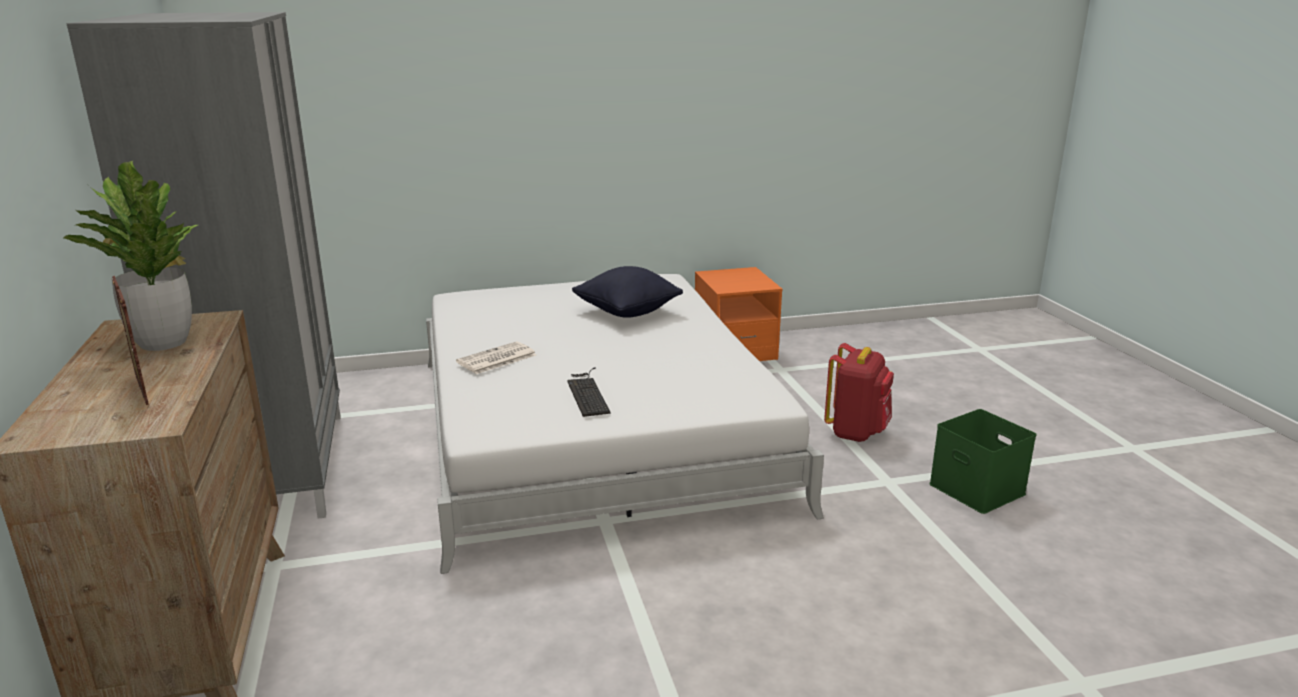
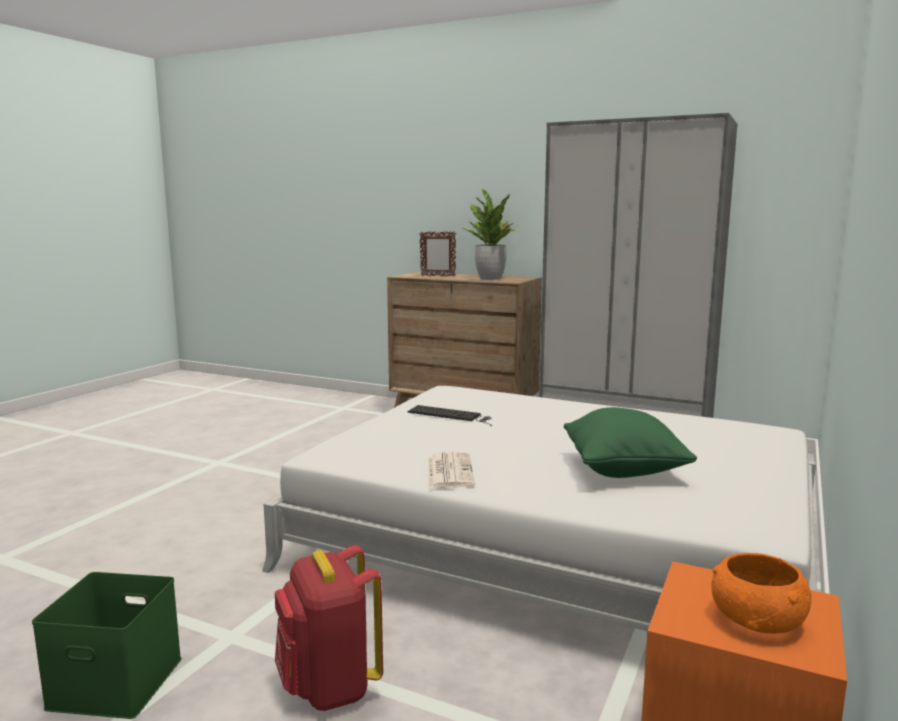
camera: 130 degrees right, 10 degrees down
newspaper [456,341,536,374] -> newspaper moved to [428,452,475,488]
black pillow [572,266,683,318] -> green pillow [563,407,697,478]
none -> orange bowl [711,553,812,634]

